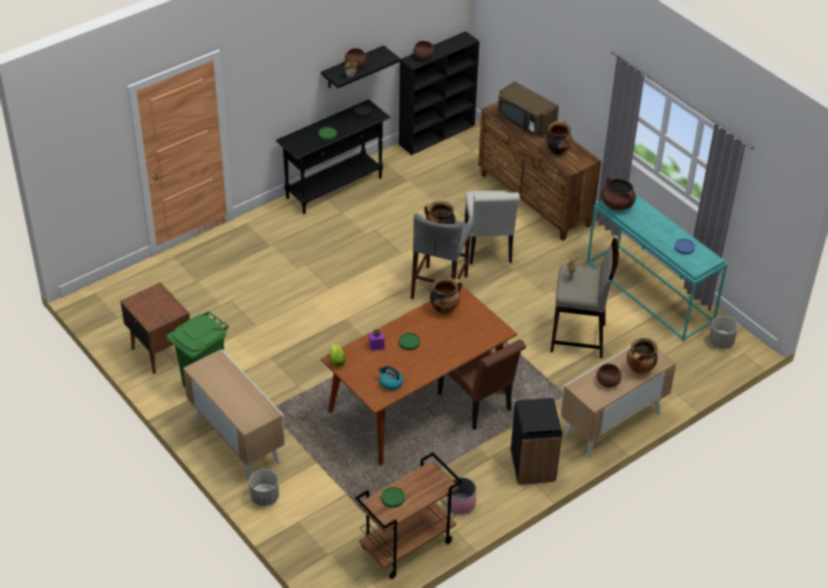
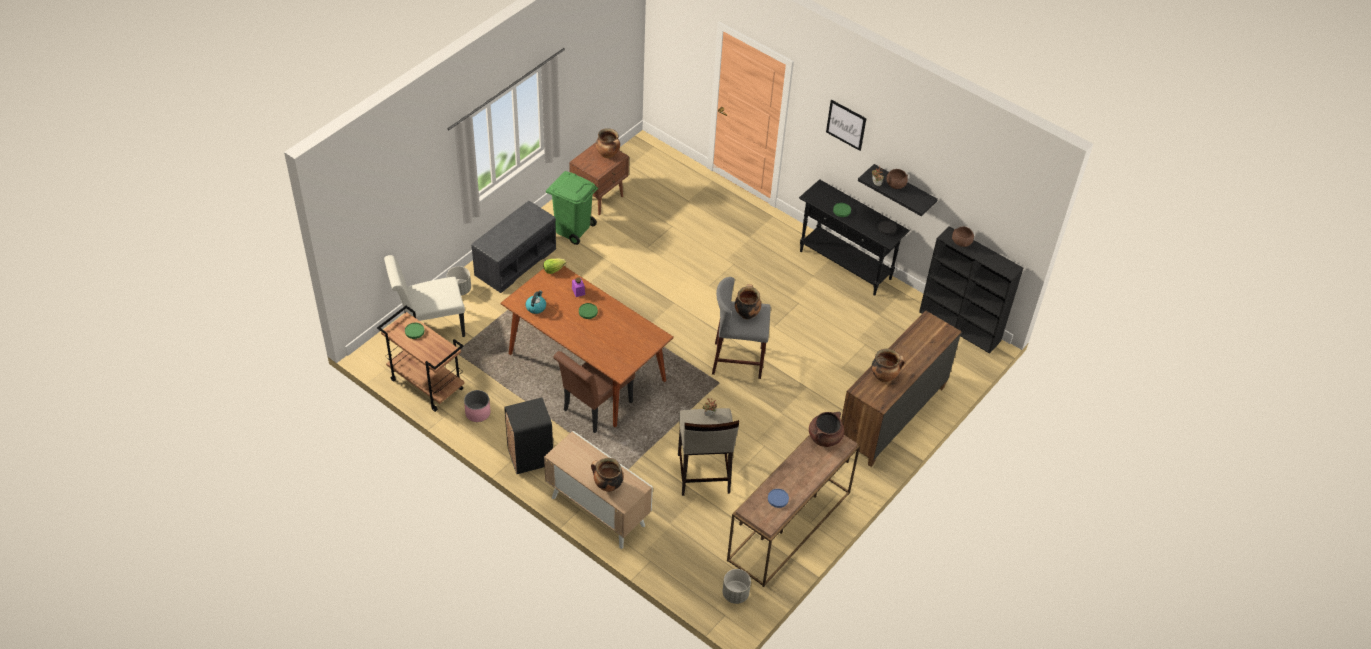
camera: 75 degrees right, 5 degrees up
cabinet [183,349,285,480] -> grey bench [471,201,556,293]
cooking pot [430,277,462,314] -> cooking pot moved to [596,128,620,158]
white chair [464,191,520,264] -> white chair moved to [384,255,465,337]
brown microwave [498,81,559,137] -> none
turquoise console table [587,194,728,341] -> brown console table [727,435,860,587]
brown bowl [597,364,622,388] -> none
none -> picture [826,100,867,151]

